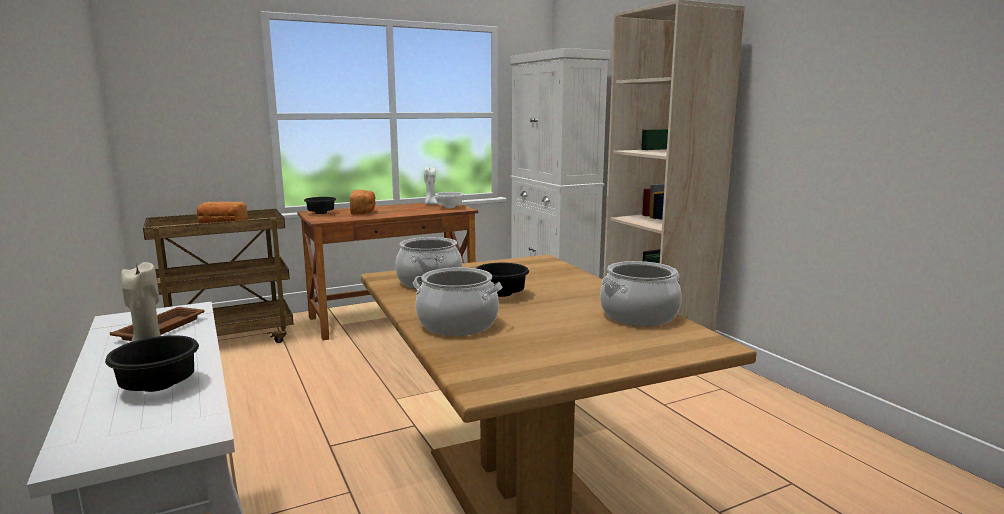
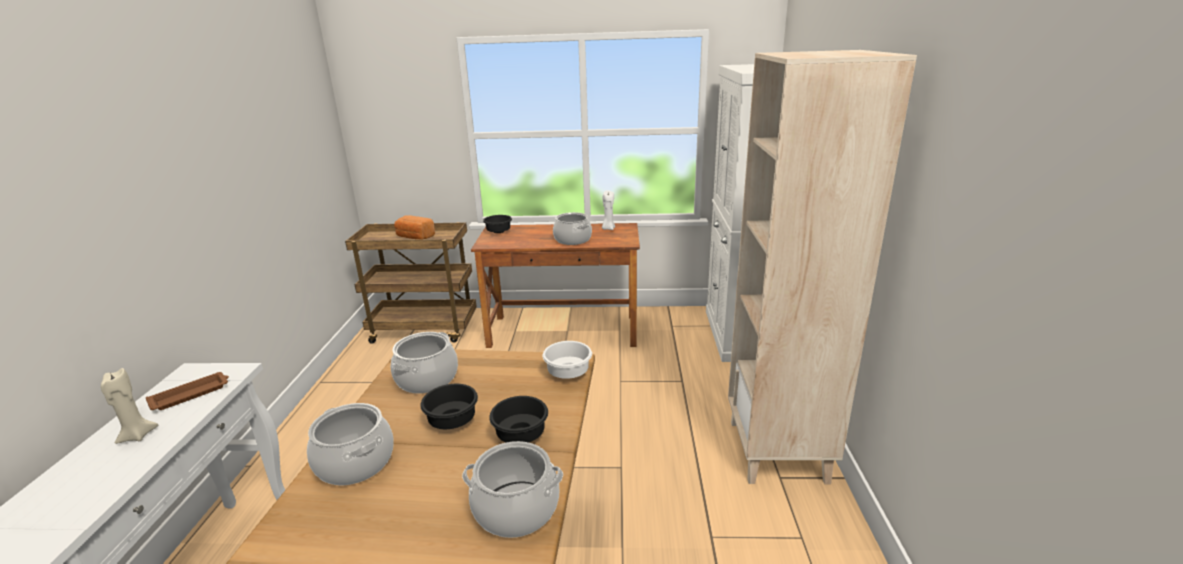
camera: 30 degrees right, 10 degrees up
black bowl [105,335,199,392] -> black bowl moved to [489,396,548,443]
bread [350,190,376,215] -> none
white bowl [435,192,464,208] -> white bowl moved to [542,341,592,379]
none -> cooking pot [553,212,592,245]

